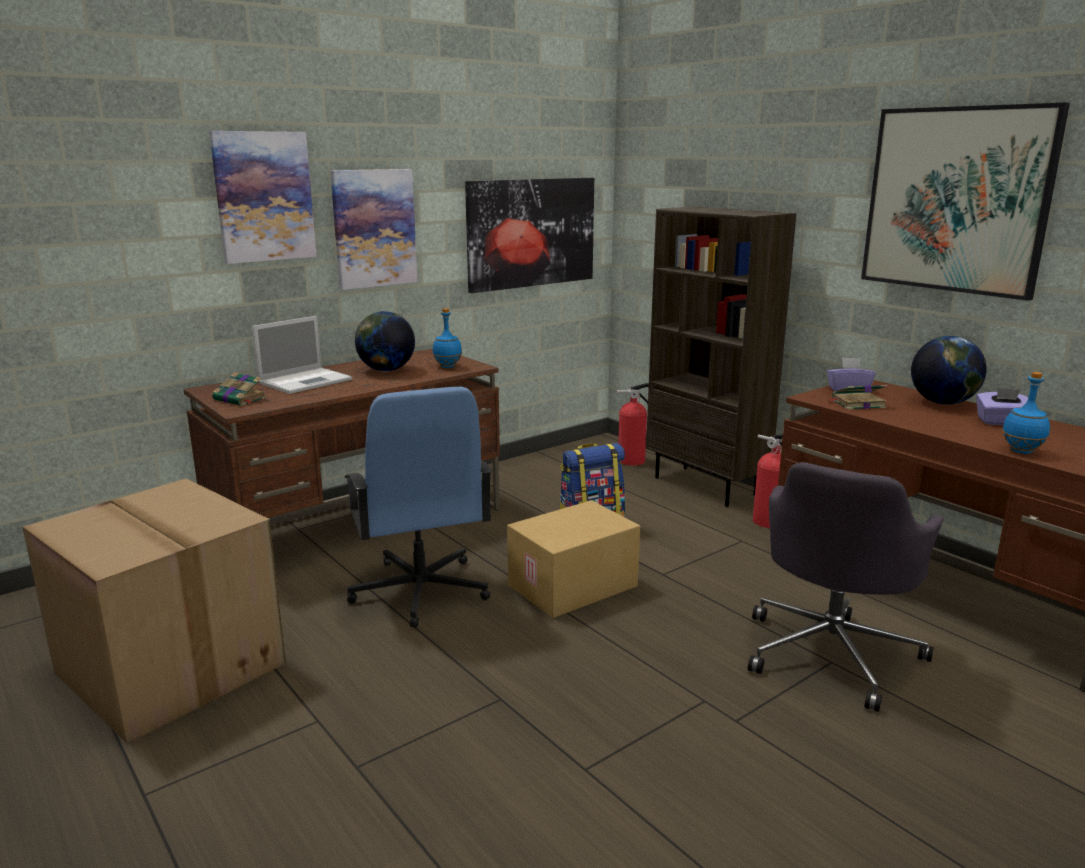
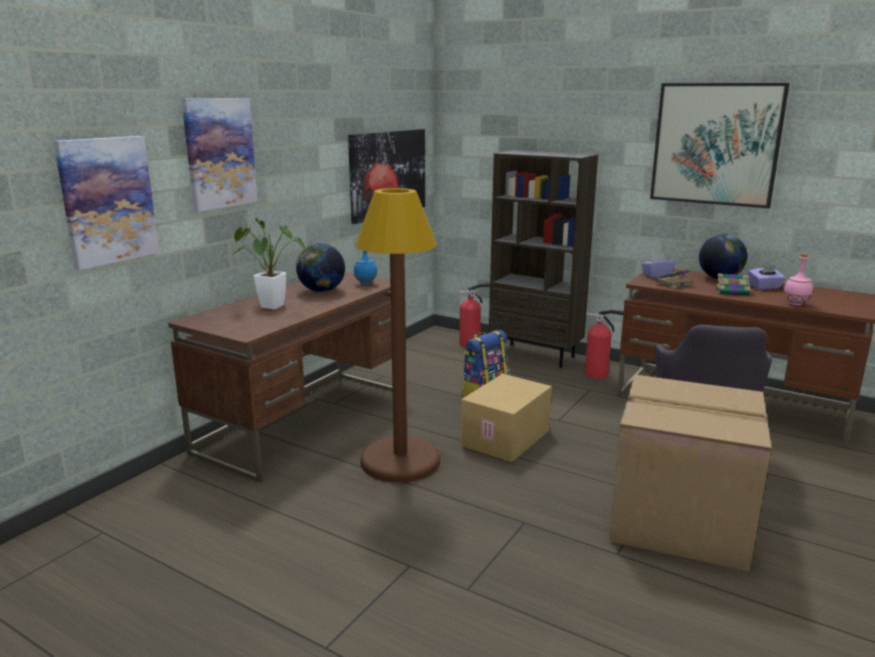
camera: 20 degrees left, 0 degrees up
cardboard box [22,478,286,743] -> cardboard box moved to [609,375,771,572]
book [212,372,267,406] -> book moved to [715,273,755,296]
laptop [252,316,352,394] -> potted plant [234,218,305,309]
picture [330,169,417,290] -> picture moved to [53,136,159,270]
blue office chair [344,387,493,628] -> brown floor lamp [355,188,440,482]
blue bottle [1002,372,1050,454] -> pink bottle [784,253,813,305]

